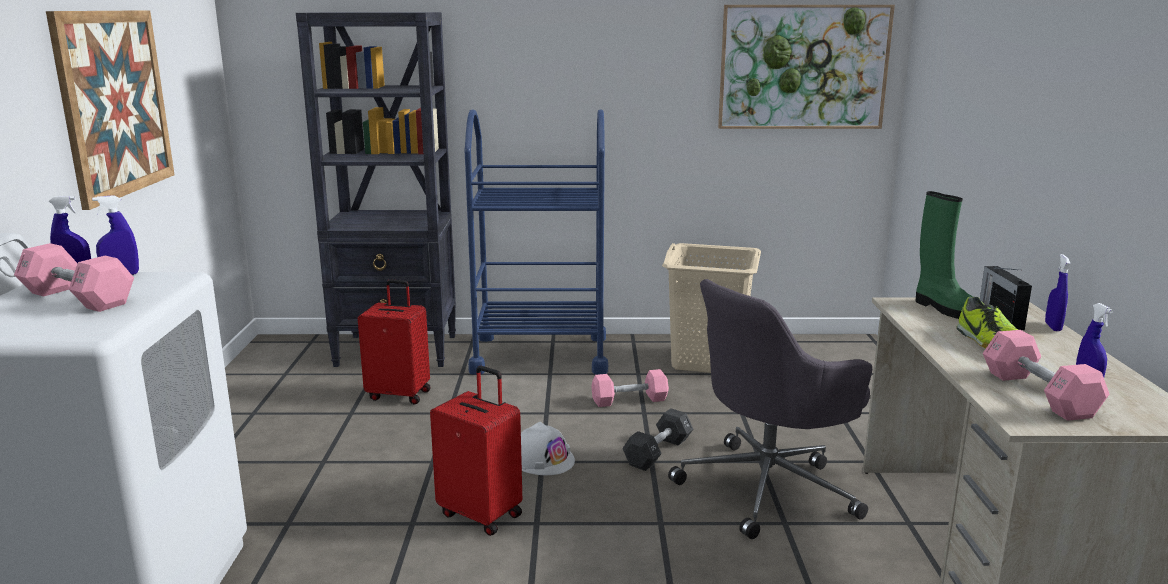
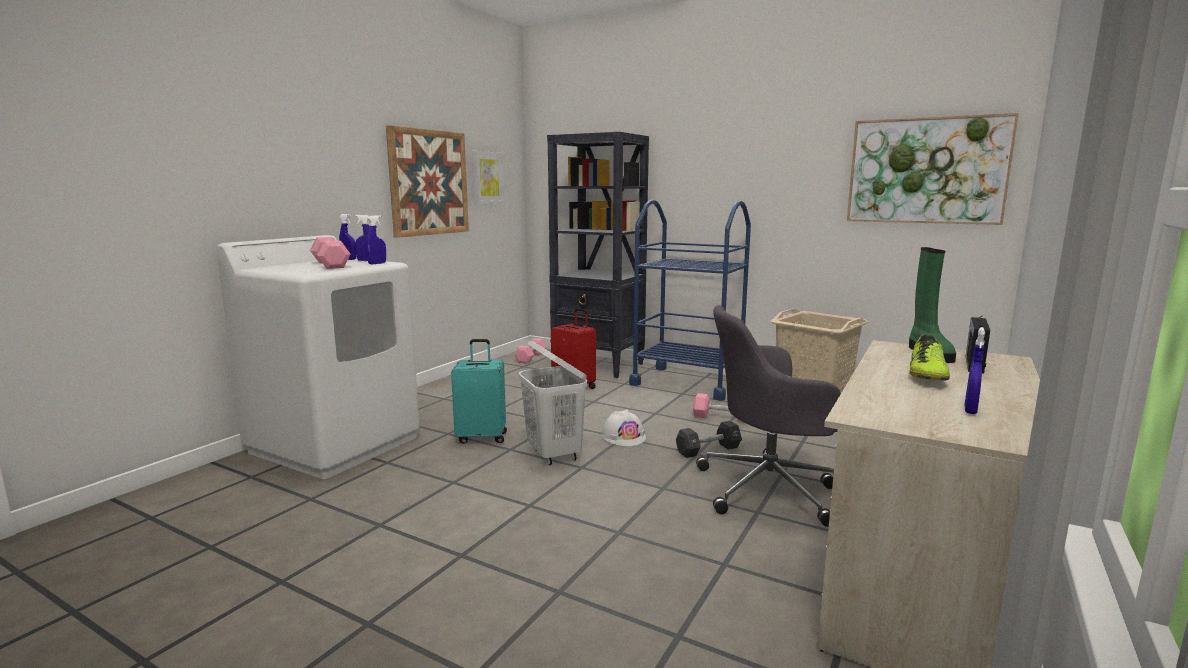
camera: 30 degrees right, 5 degrees down
red suitcase [430,366,522,536] -> white laundry basket [519,340,587,465]
pink dumbbell [983,330,1110,421] -> pink dumbbell moved to [514,338,547,364]
blue spray bottle [1045,254,1071,331] -> blue spray bottle moved to [366,215,386,264]
none -> turquoise suitcase [451,339,507,444]
none -> picture [472,151,504,204]

